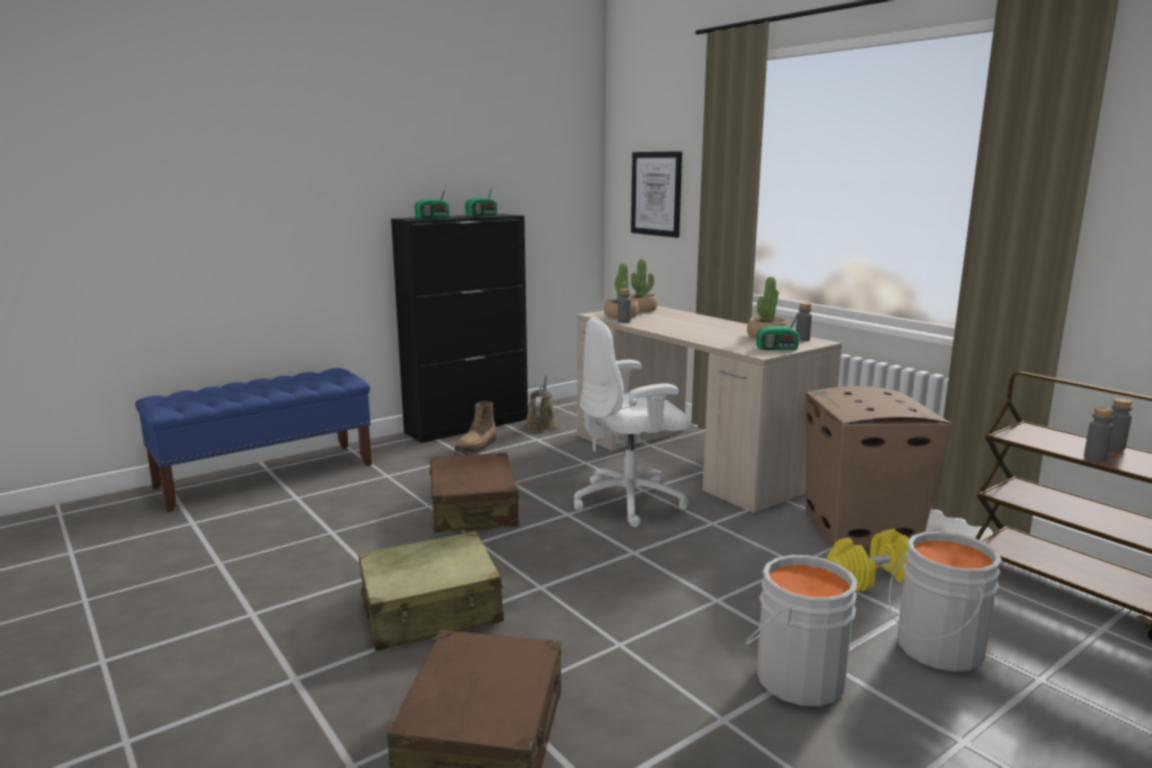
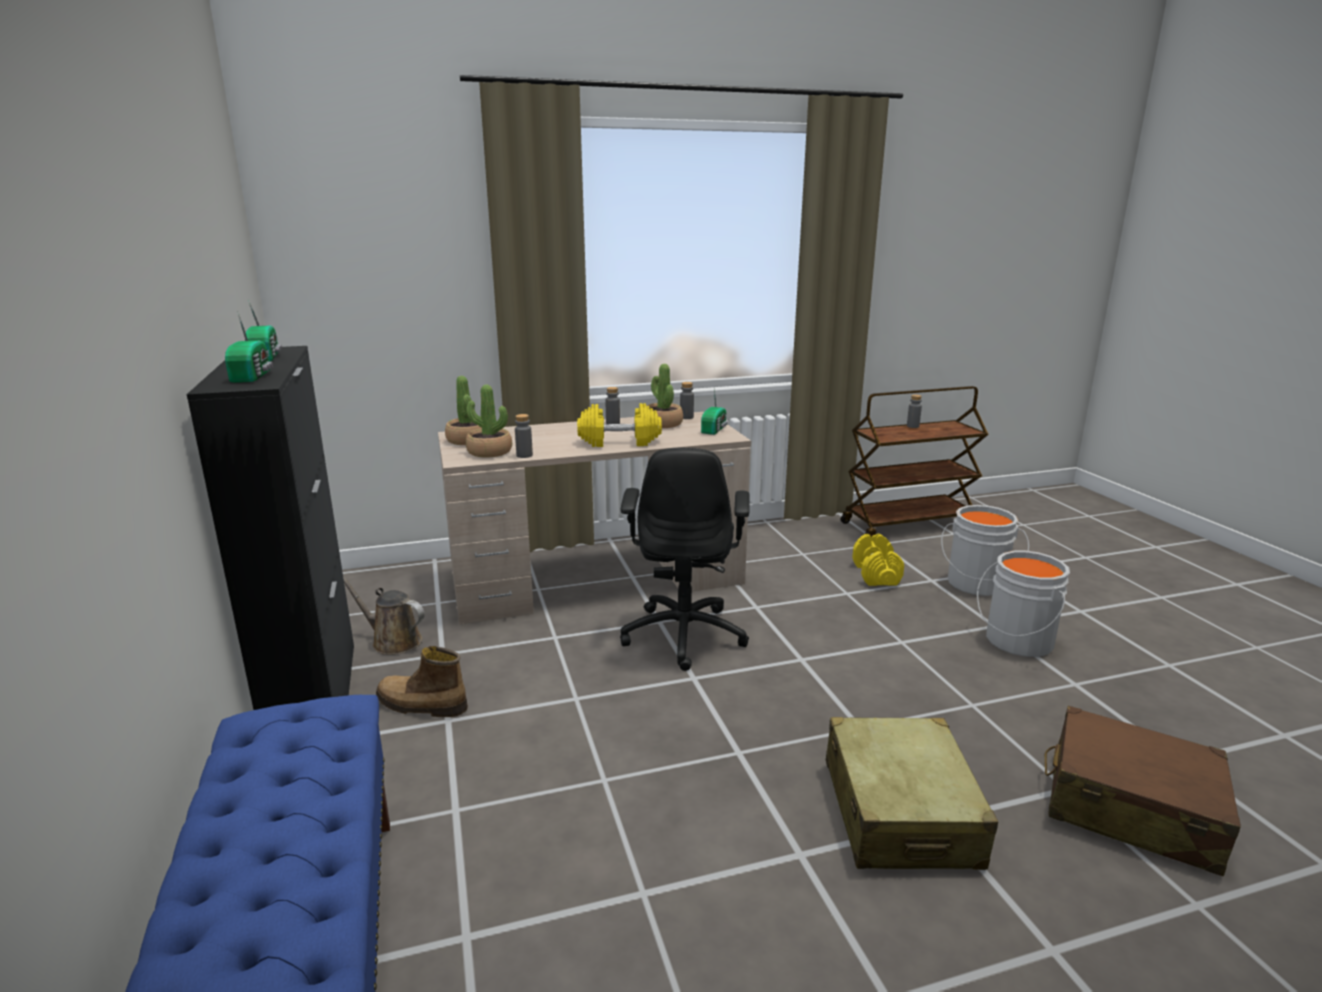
camera: 70 degrees left, 5 degrees up
brown suitcase [430,453,520,532] -> none
boot [455,401,497,453] -> boot turned 150 degrees clockwise [376,646,468,717]
white office chair [573,317,690,527] -> black office chair [620,448,750,671]
picture [631,151,682,238] -> none
cardboard box [805,386,952,548] -> none
grey bottle [1084,407,1114,461] -> grey bottle moved to [605,387,620,425]
none -> yellow dumbbell [577,403,662,447]

